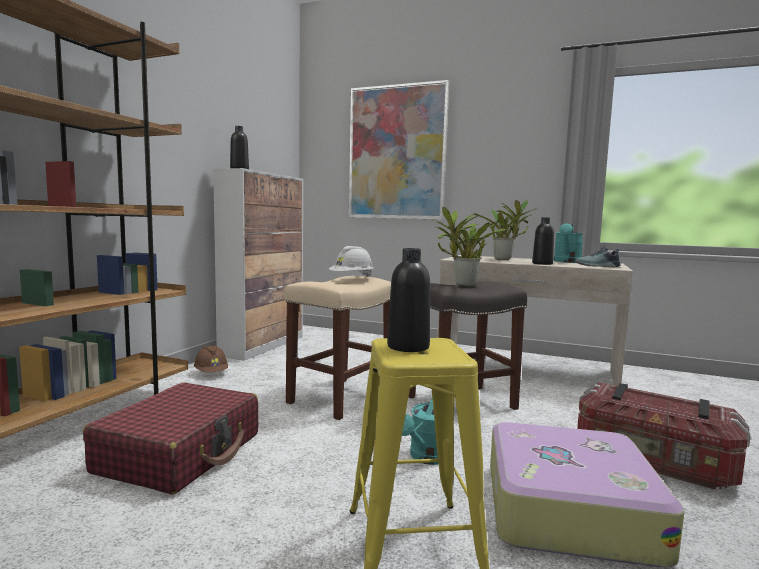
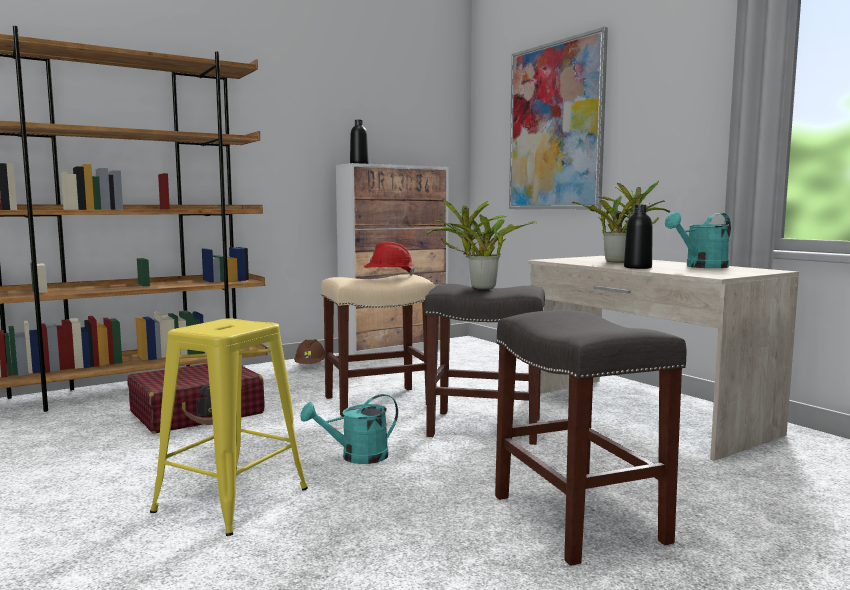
camera: 35 degrees right, 0 degrees up
white hard hat [329,246,374,277] -> red hard hat [364,242,415,276]
black bottle [387,248,430,352] -> none
suitcase [490,422,685,567] -> none
shoe [576,246,621,267] -> none
storage box [577,382,751,489] -> grey stool [495,310,687,566]

